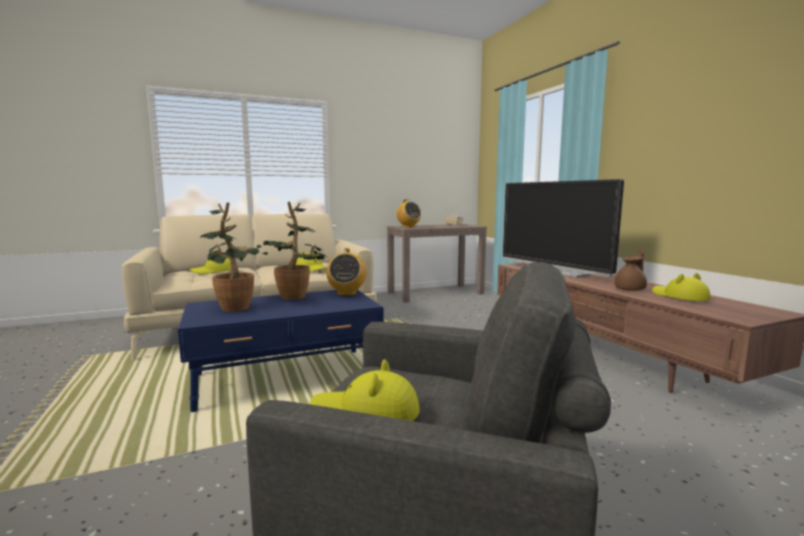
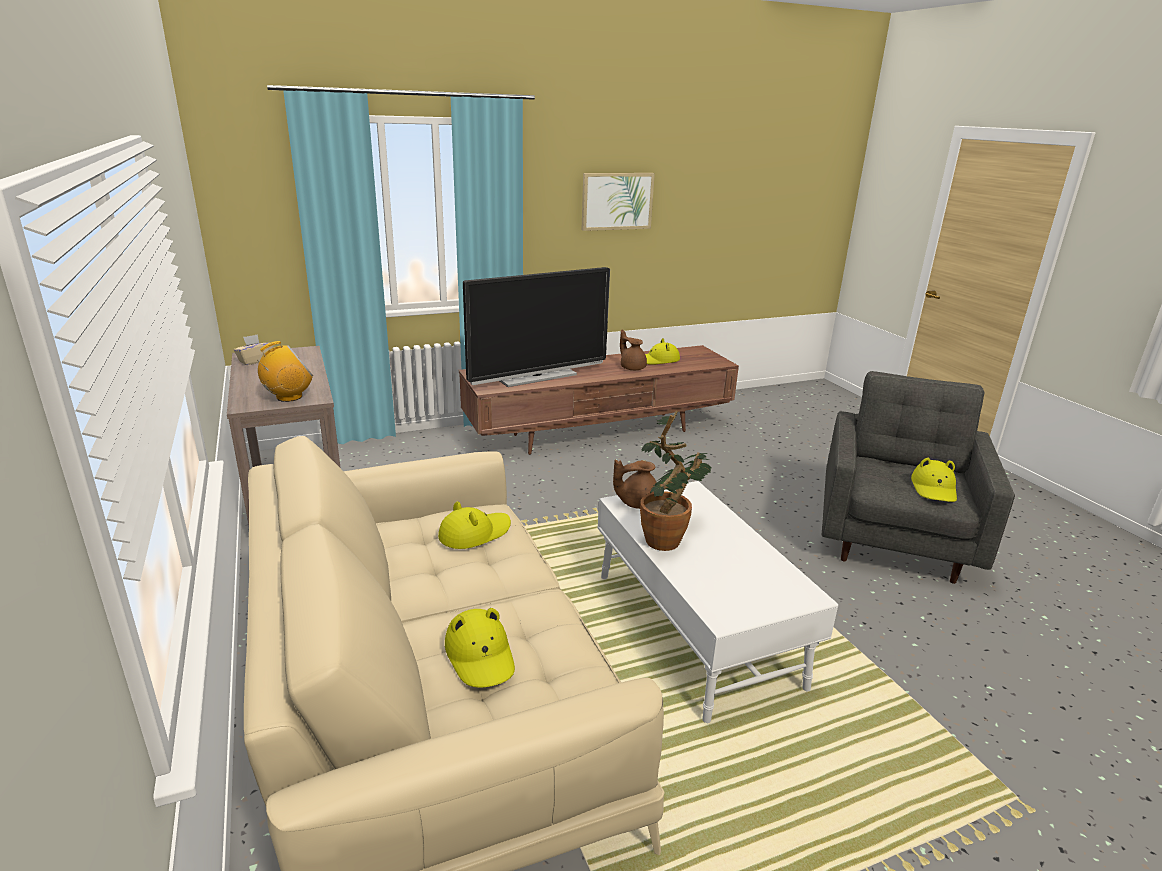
camera: 90 degrees left, 15 degrees up
blue coffee table [178,290,384,412] -> white coffee table [598,481,838,723]
potted plant [200,202,268,312] -> none
radio [326,248,367,296] -> brown teapot [613,460,657,509]
none -> picture [582,173,655,231]

